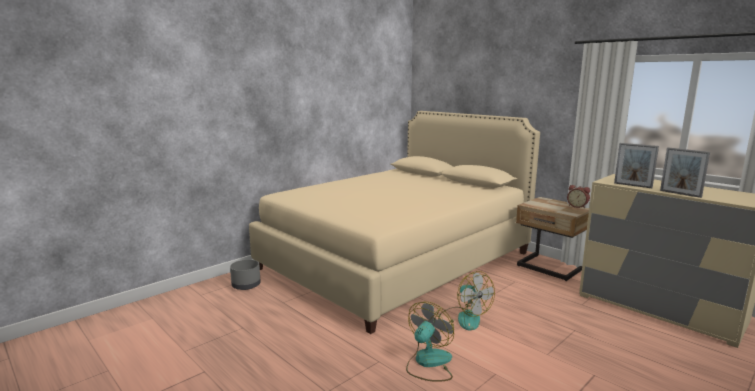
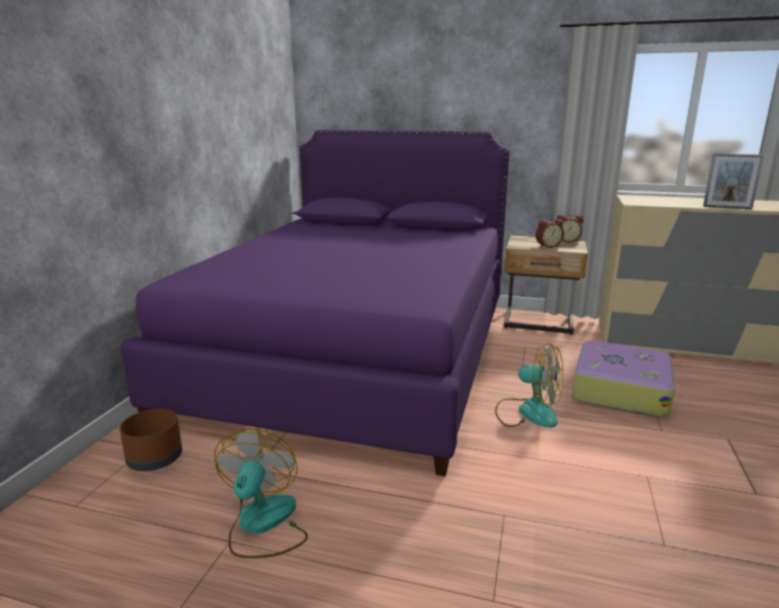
camera: 30 degrees left, 5 degrees up
grey planter [230,259,261,290] -> brown planter [119,409,182,471]
beige bed [249,111,540,334] -> purple bed [121,130,510,476]
fan [406,302,454,382] -> fan moved to [214,429,308,558]
picture frame [614,143,659,188] -> none
none -> alarm clock [536,219,564,248]
none -> suitcase [572,341,675,417]

